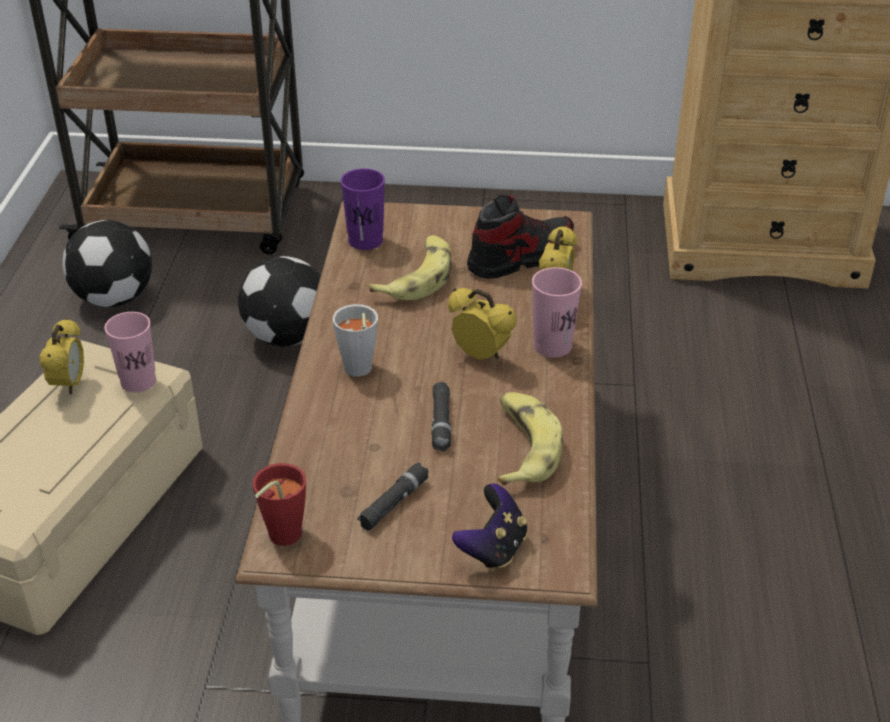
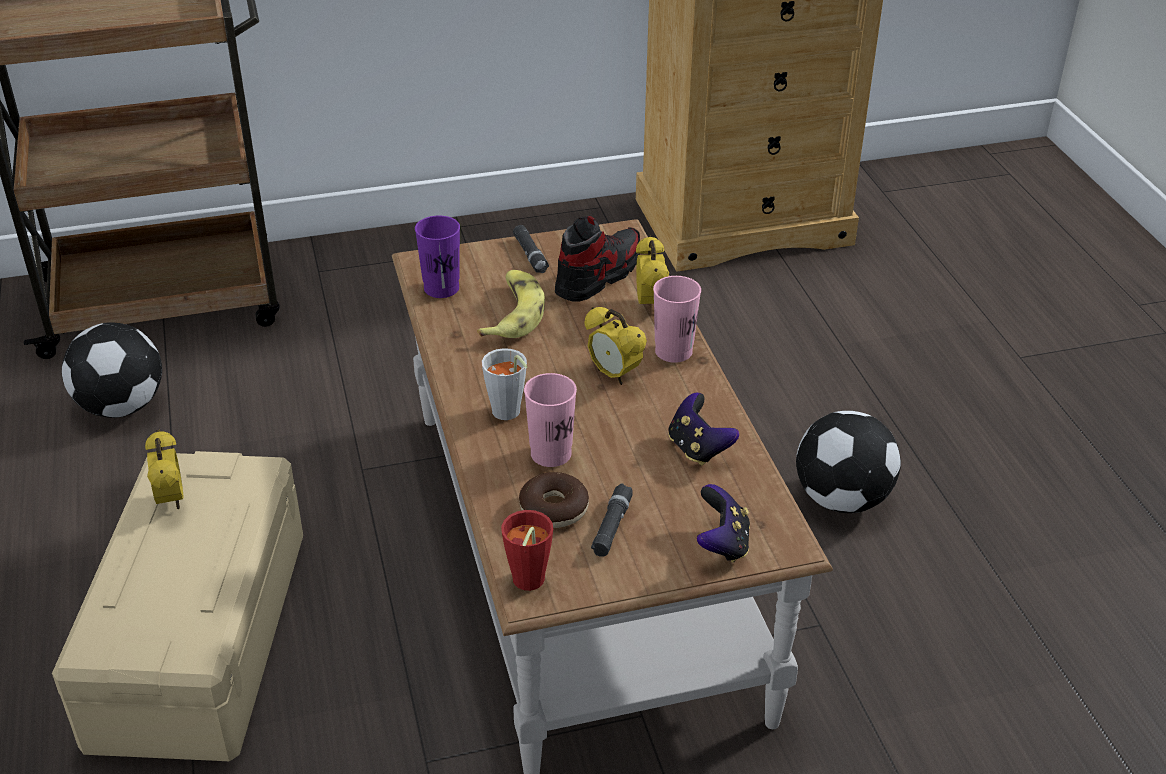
camera: 20 degrees left, 0 degrees up
pink cup [104,312,156,393] -> pink cup moved to [524,373,577,467]
football [238,256,321,347] -> football moved to [796,411,901,513]
black flashlight [431,382,452,452] -> black flashlight moved to [513,225,549,273]
alarm clock [448,288,517,360] -> alarm clock turned 150 degrees counterclockwise [585,307,647,385]
banana [497,392,563,486] -> game controller [668,393,739,466]
none -> donut [519,472,589,528]

